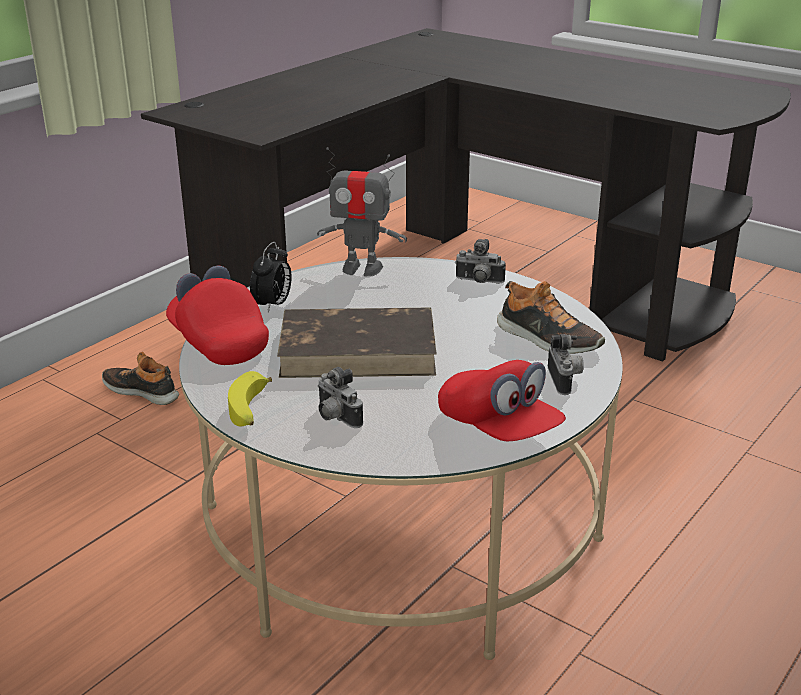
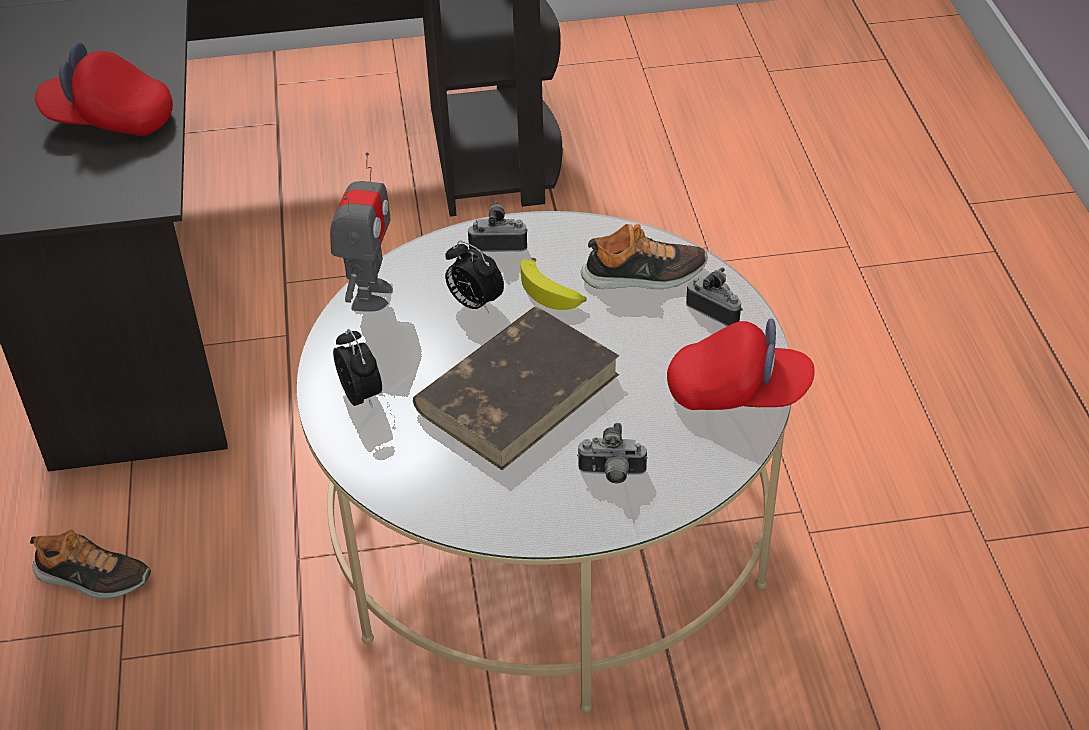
camera: 45 degrees left, 15 degrees up
shoe [102,352,179,405] -> shoe turned 150 degrees counterclockwise [30,530,151,599]
red cap [166,265,269,365] -> red cap moved to [35,42,173,136]
banana [228,371,272,427] -> banana moved to [521,258,586,310]
toy robot [317,147,407,276] -> toy robot turned 45 degrees counterclockwise [330,152,393,312]
camera [455,239,506,284] -> camera turned 150 degrees counterclockwise [467,201,528,252]
none -> alarm clock [445,241,504,313]

